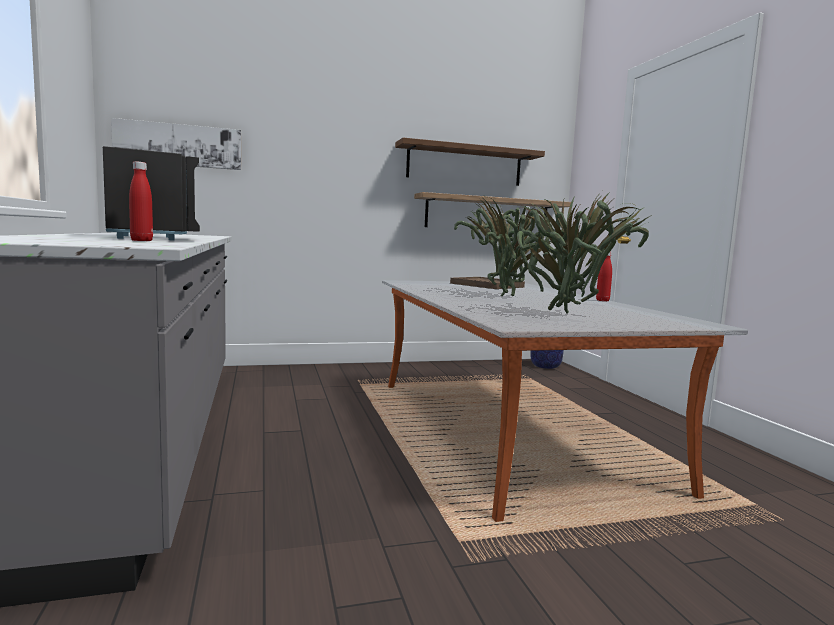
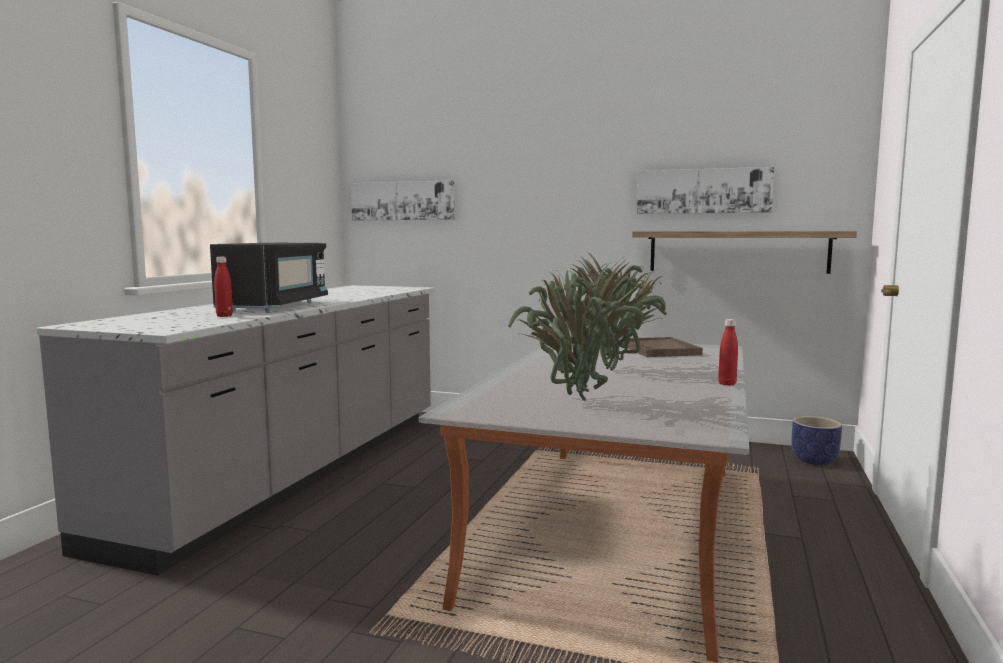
camera: 35 degrees right, 0 degrees up
brown shelf [395,138,545,186] -> picture [637,167,774,214]

